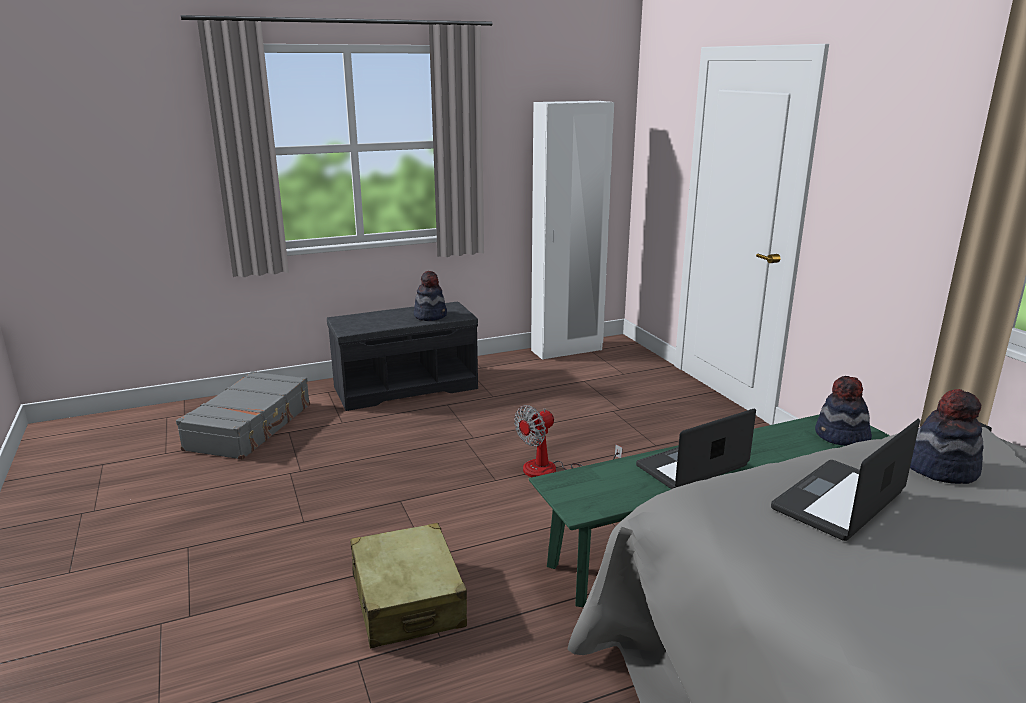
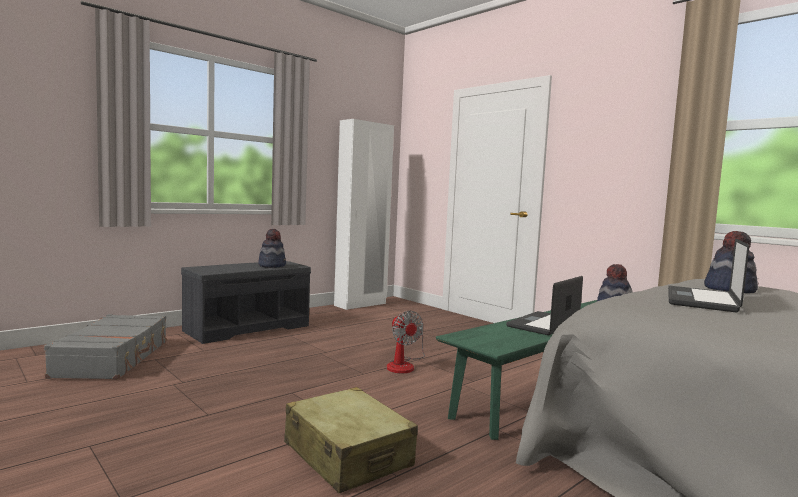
camera: 20 degrees left, 15 degrees down
fan [514,405,622,477] -> fan turned 60 degrees counterclockwise [387,311,425,374]

